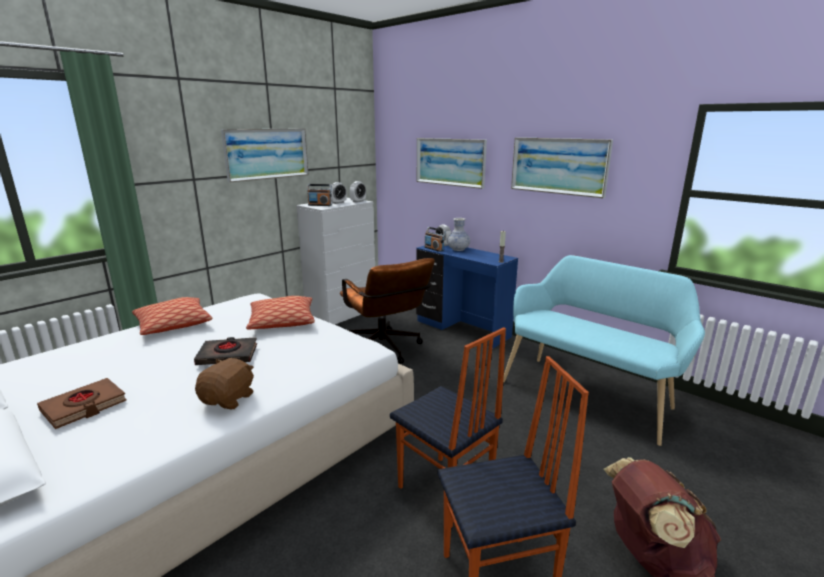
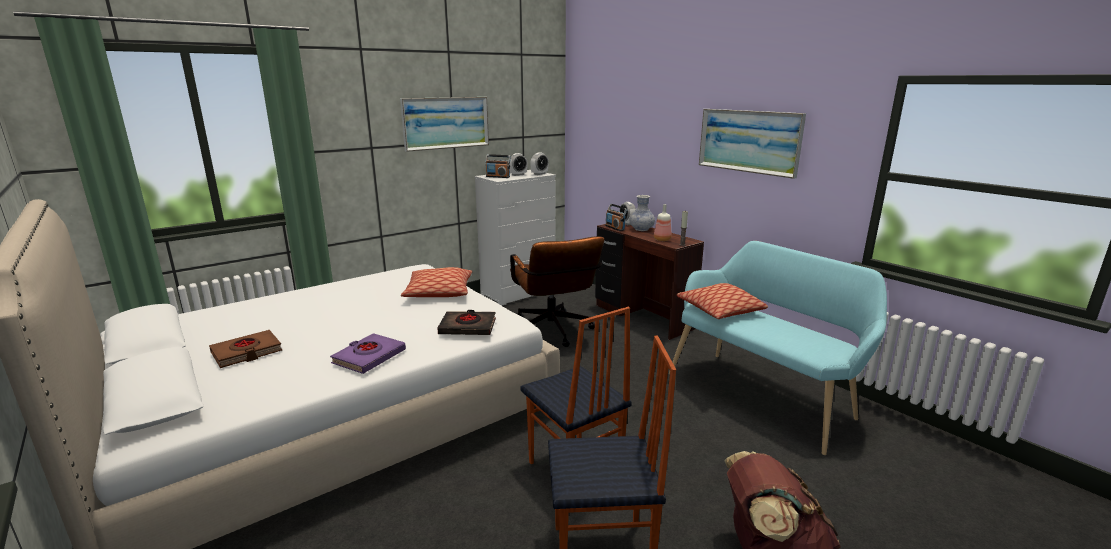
camera: 10 degrees right, 0 degrees up
pillow [132,297,213,335] -> pillow moved to [677,283,768,319]
black book [194,337,257,365] -> black book moved to [437,310,496,335]
brown plush toy [195,358,254,409] -> purple book [330,333,406,374]
blue desk [416,245,518,349] -> brown desk [595,224,704,340]
picture [417,138,487,189] -> none
none -> bottle [654,204,672,241]

